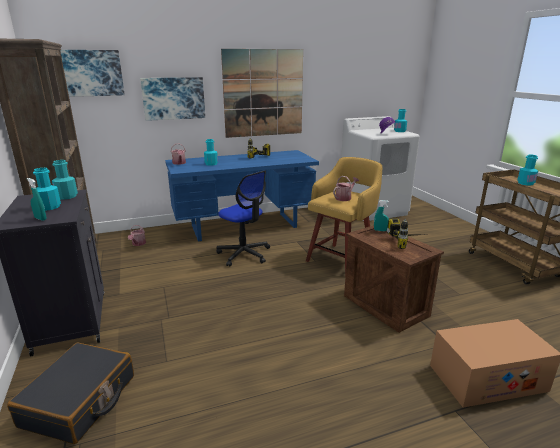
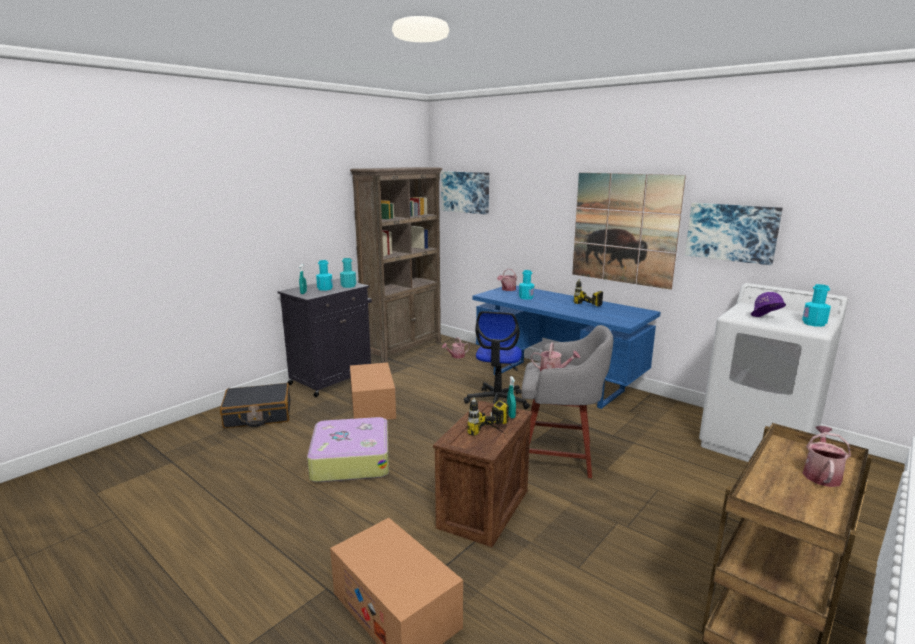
camera: 60 degrees right, 5 degrees down
picture [140,77,205,121] -> picture moved to [685,203,783,265]
yellow stool [306,157,383,277] -> grey stool [522,325,613,478]
turquoise bottle [517,155,538,185] -> watering can [803,426,851,487]
none -> suitcase [307,417,389,482]
none -> cardboard box [350,363,396,420]

